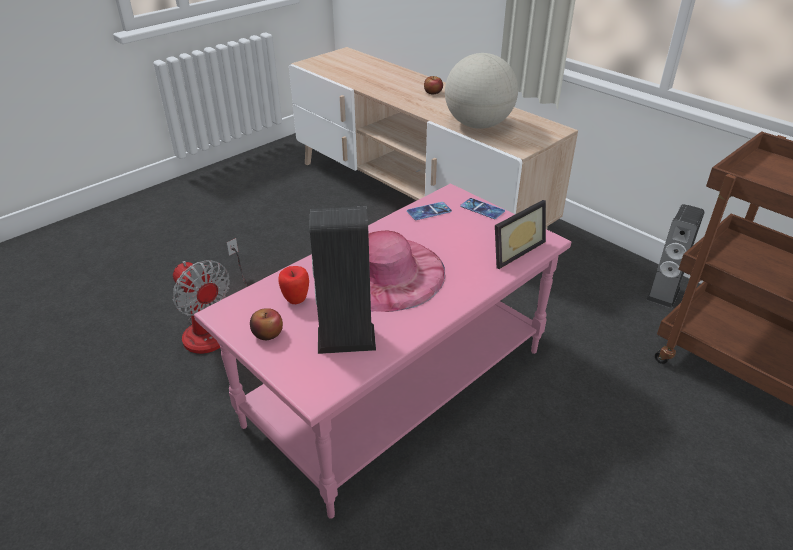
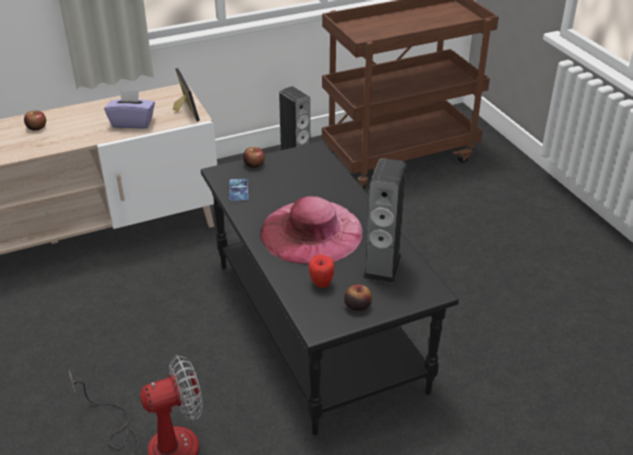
camera: 70 degrees left, 0 degrees up
pink coffee table [194,184,571,519] -> black coffee table [201,141,459,436]
globe [445,53,518,129] -> purple tissue box [104,89,155,129]
phone [460,198,505,219] -> apple [243,147,265,168]
picture frame [495,200,546,269] -> picture frame moved to [173,68,200,122]

